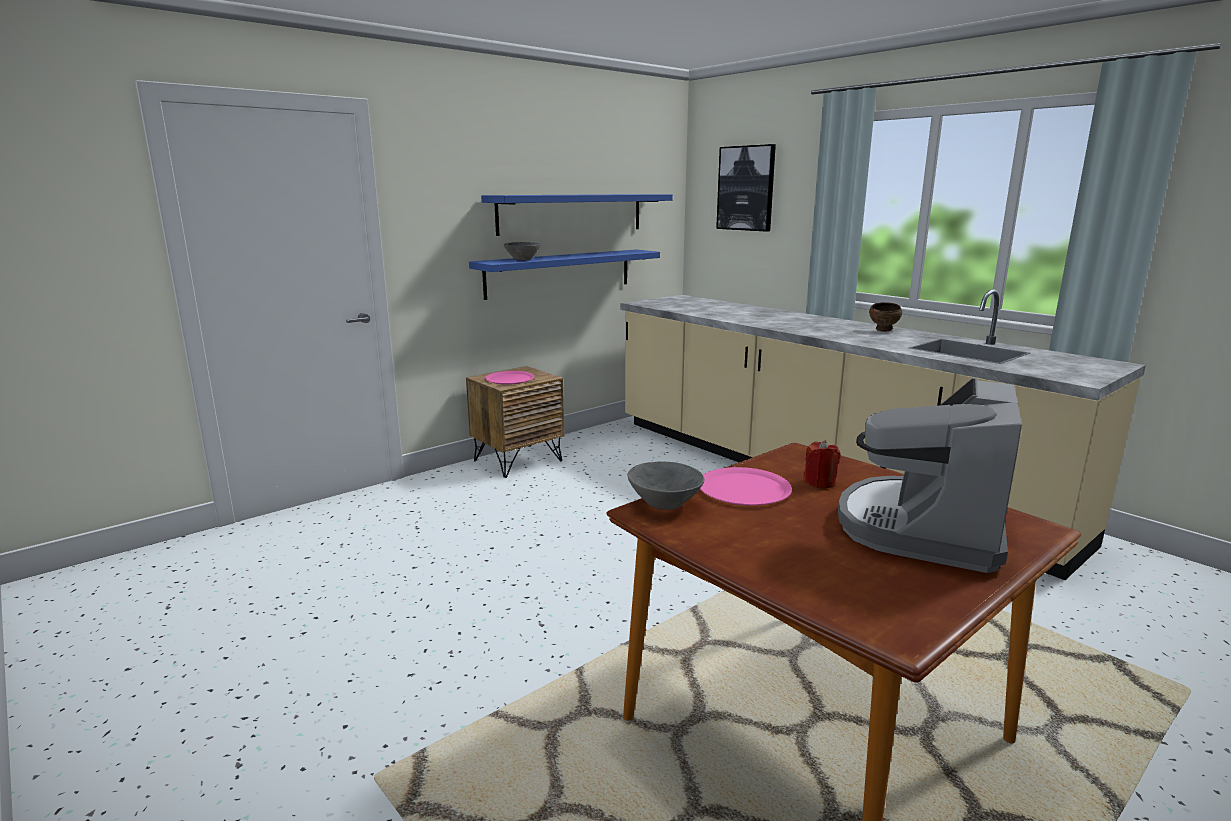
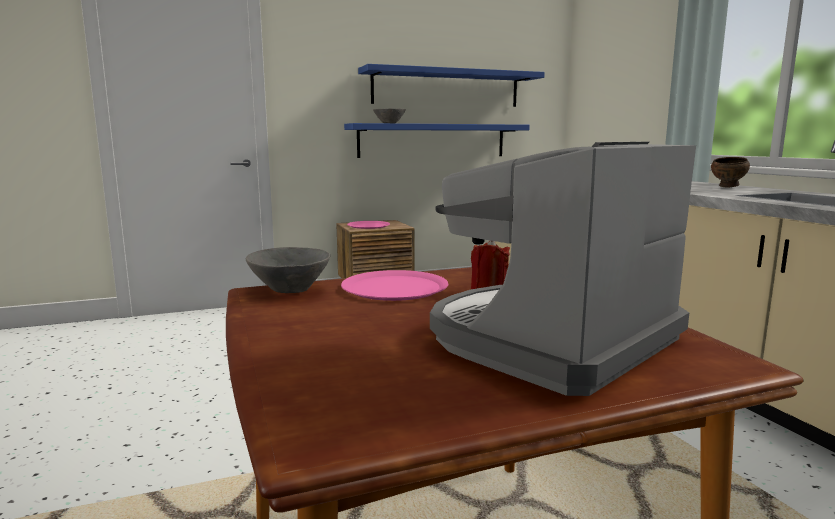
camera: 20 degrees right, 5 degrees down
picture [716,144,776,232] -> none

